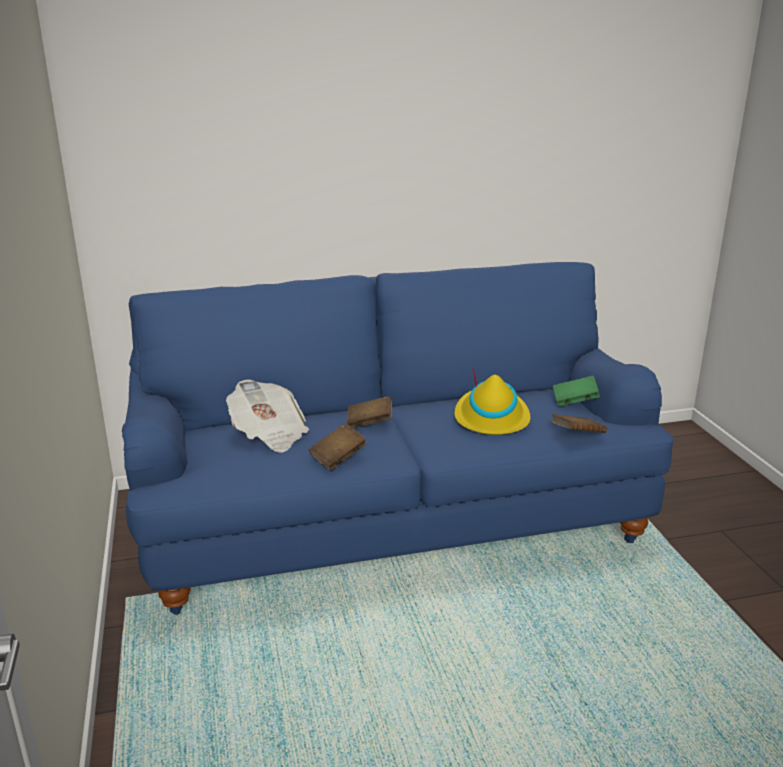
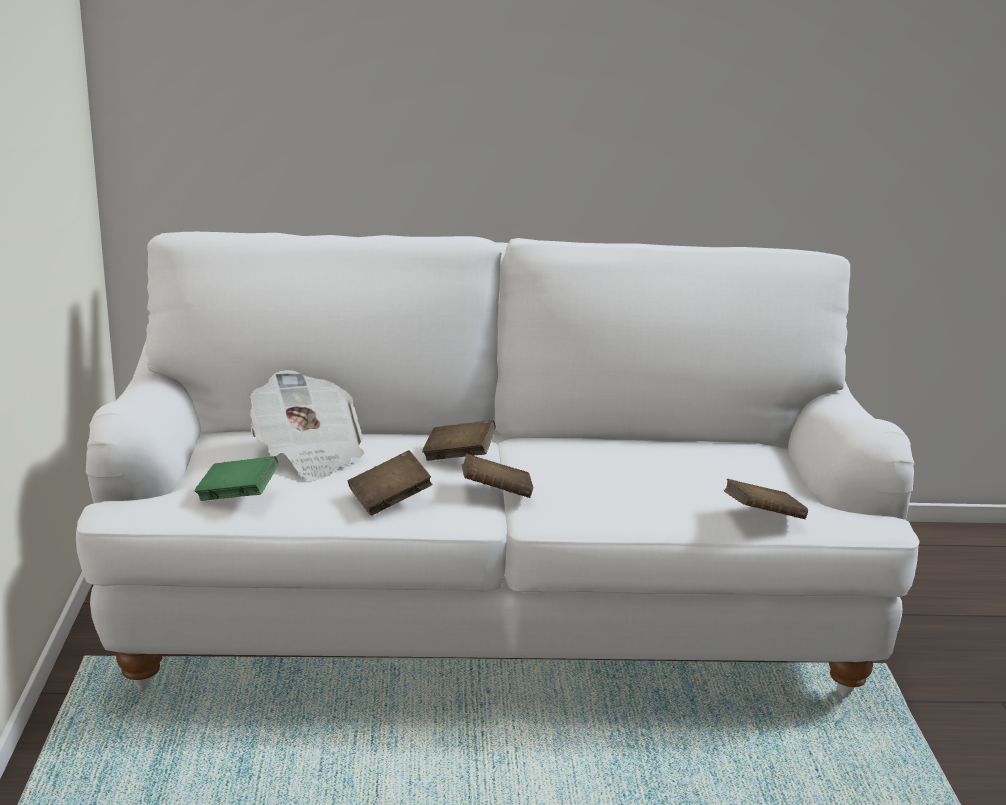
camera: 10 degrees right, 0 degrees up
blue sofa [122,262,674,615] -> white sofa [76,232,920,697]
yellow hat [454,367,531,435] -> none
green book [553,376,600,406] -> green book moved to [194,456,279,501]
none -> brown book [462,454,533,498]

